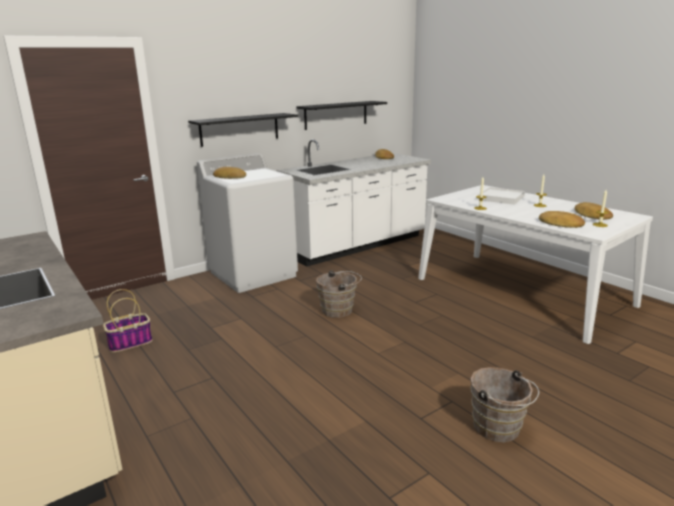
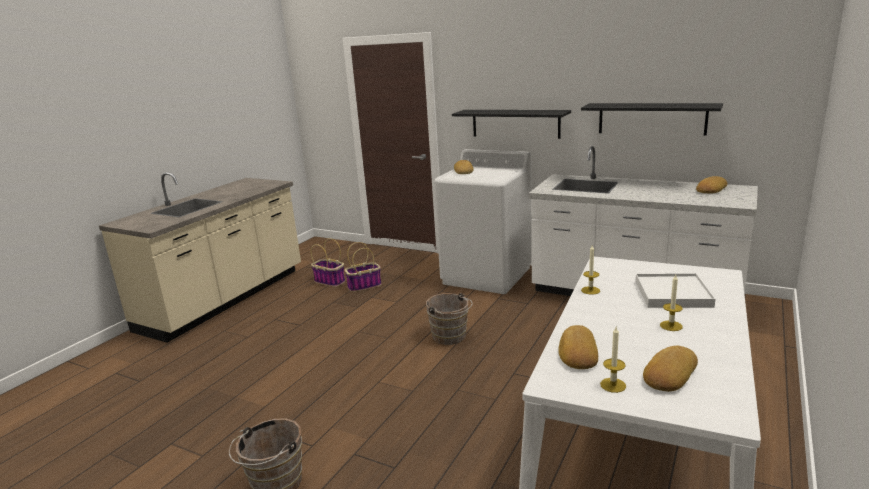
camera: 65 degrees right, 0 degrees up
none -> basket [345,242,381,292]

